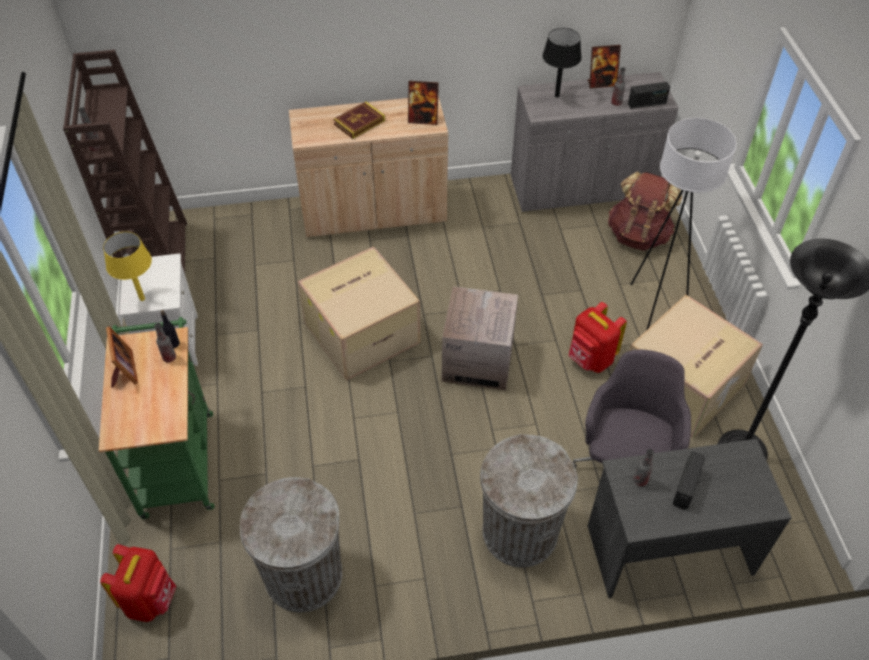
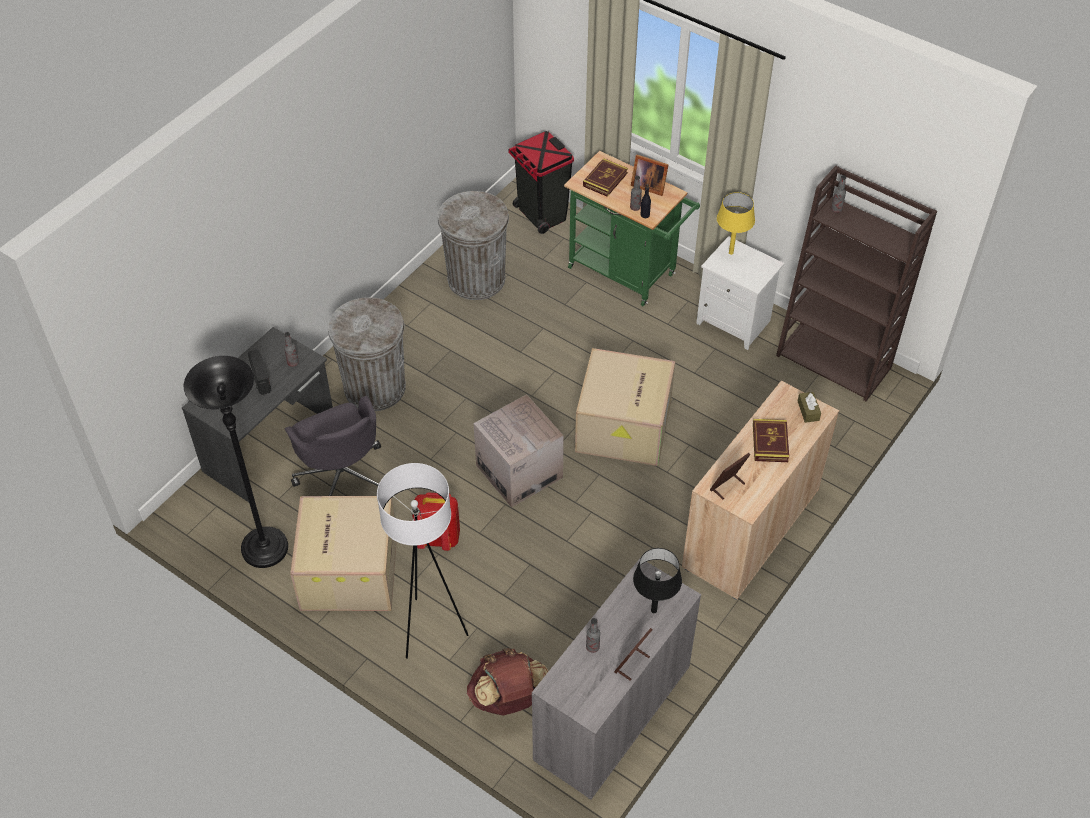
camera: 135 degrees right, 0 degrees up
red backpack [100,544,176,622] -> black trash can [508,131,574,234]
radio [628,82,670,109] -> none
none -> book [583,158,628,197]
none -> brown tissue box [798,392,821,423]

